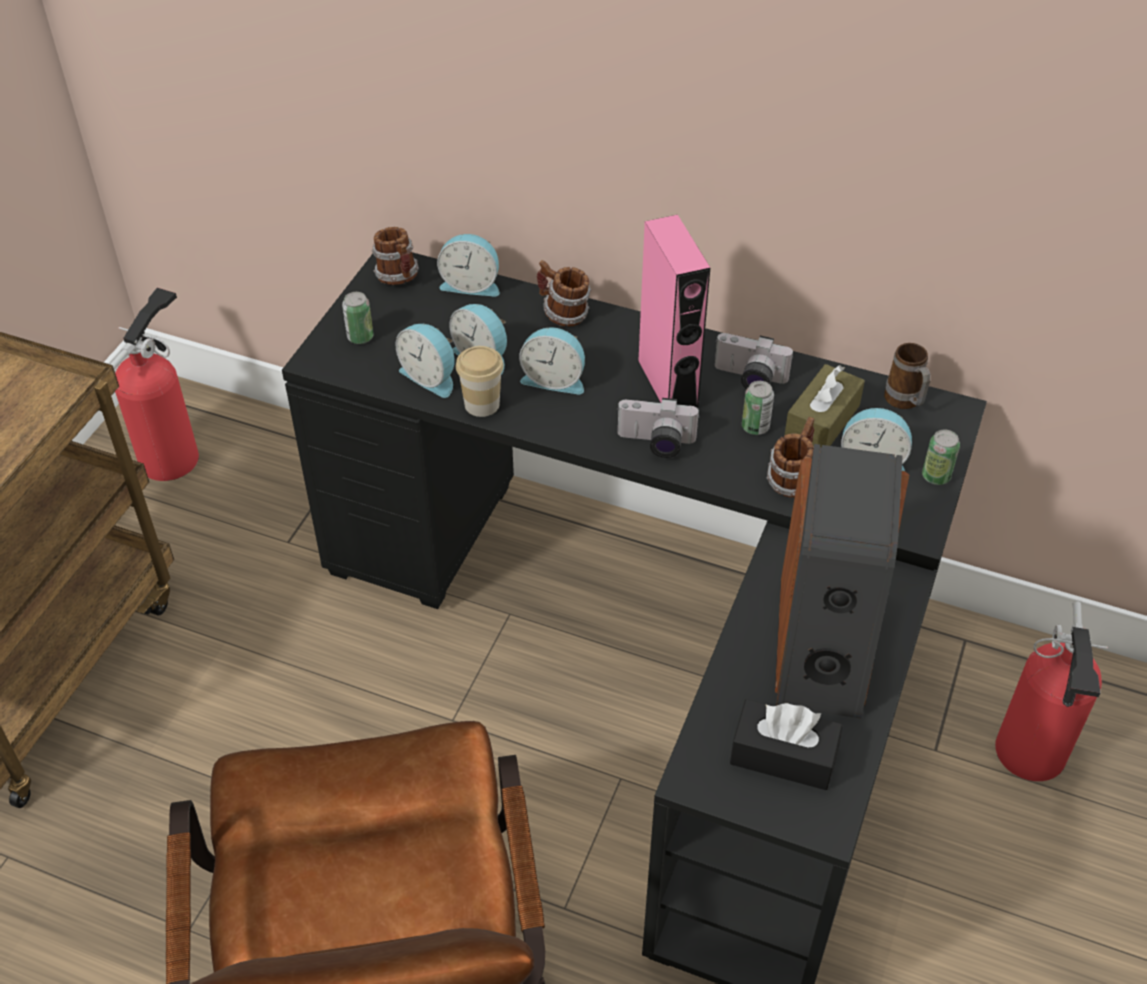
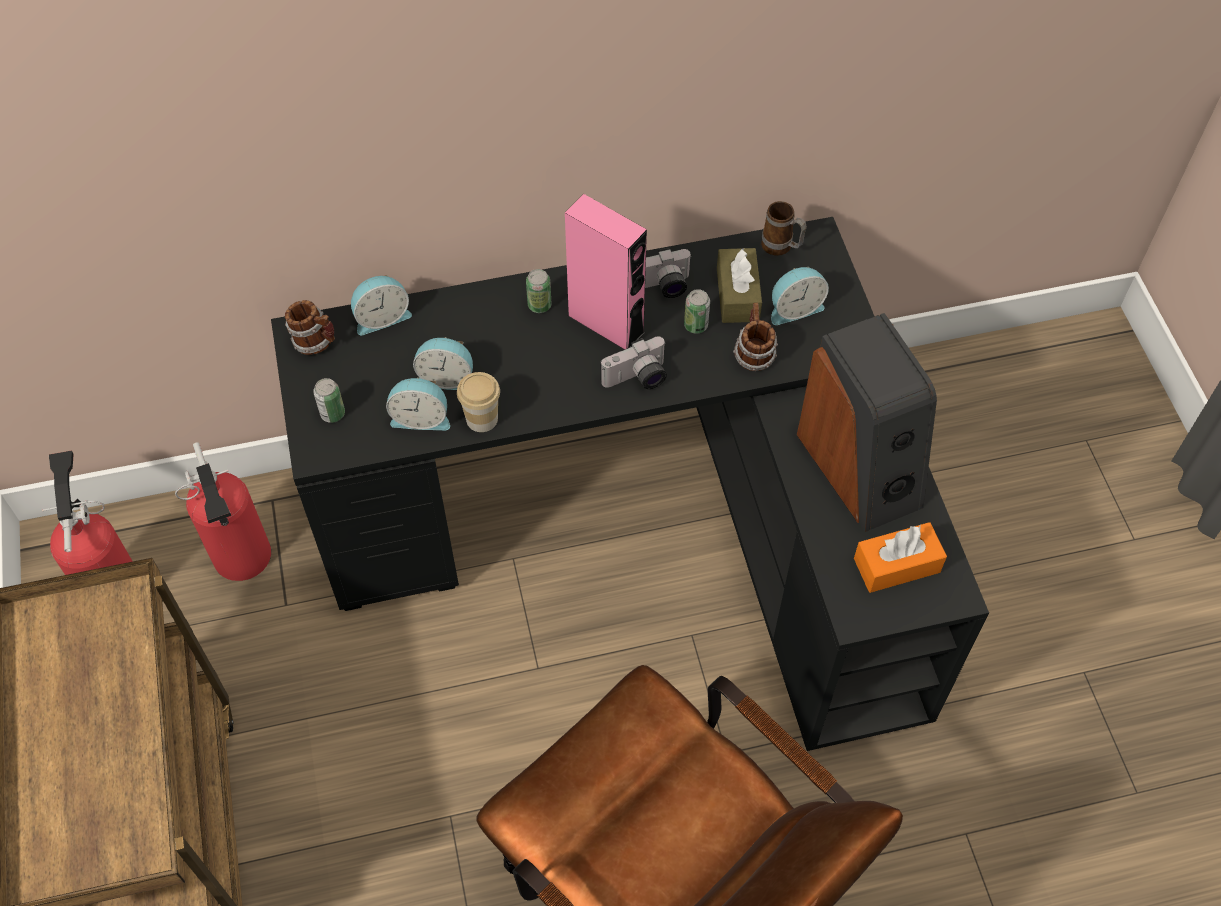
camera: 35 degrees left, 10 degrees up
alarm clock [519,327,585,395] -> none
mug [537,260,591,327] -> none
black tissue box [730,699,843,790] -> orange tissue box [854,522,947,593]
can [922,429,960,485] -> can moved to [526,269,551,313]
fire extinguisher [995,601,1108,781] -> fire extinguisher moved to [175,443,271,581]

